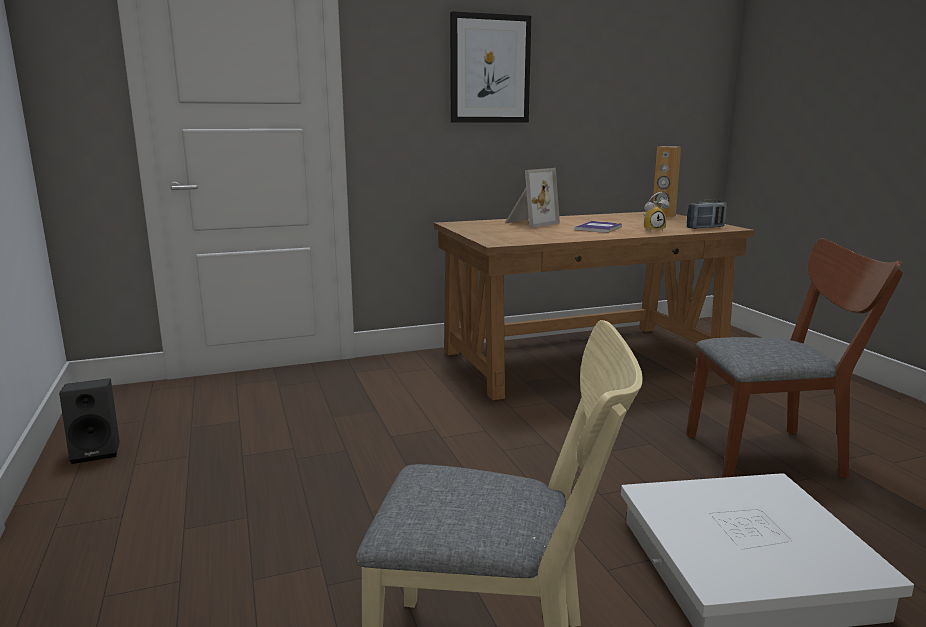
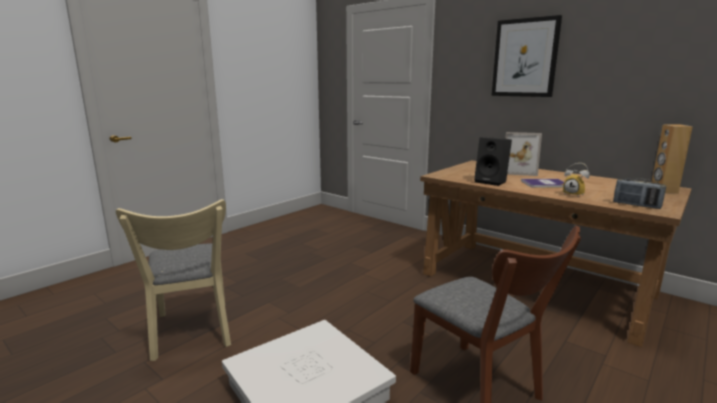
camera: 60 degrees right, 0 degrees up
black speaker [59,378,120,464] -> black speaker moved to [474,137,512,186]

